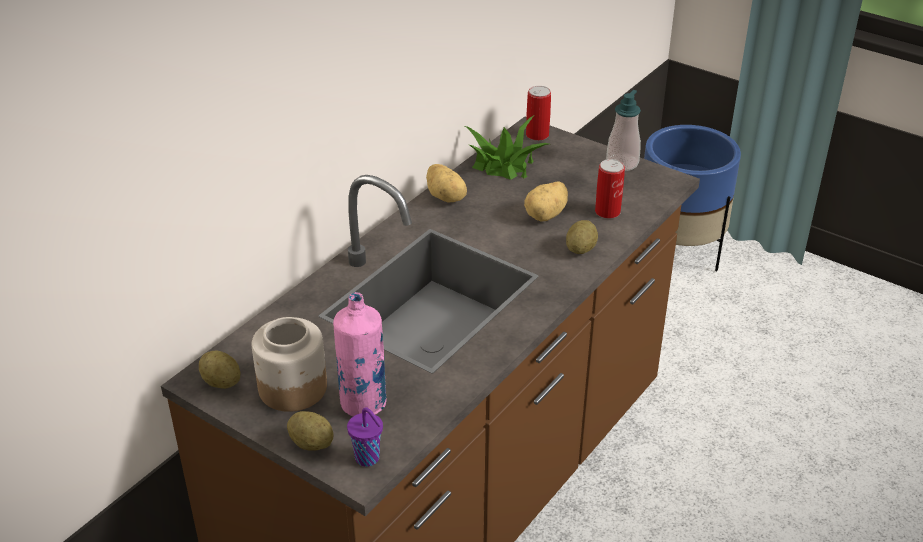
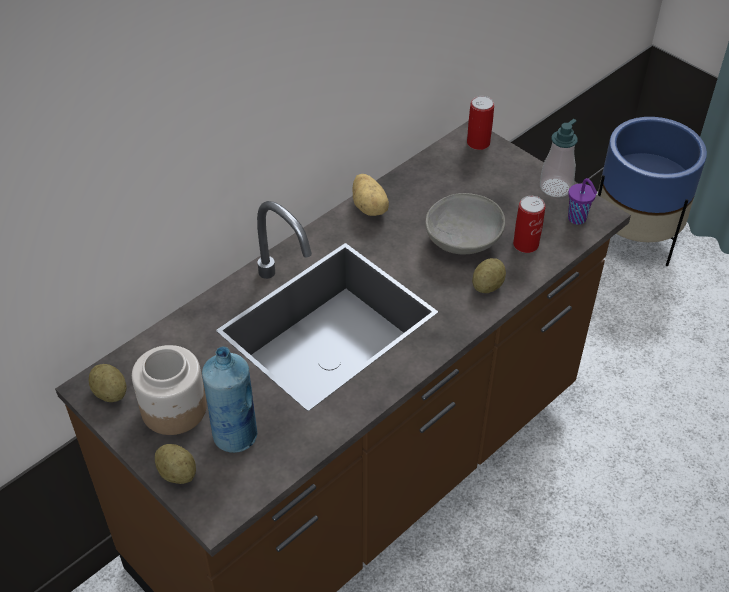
camera: 10 degrees right, 10 degrees up
pink bottle [333,292,387,416] -> blue bottle [202,346,257,453]
purple cup [347,407,383,467] -> purple cup moved to [568,178,597,225]
potted plant [465,116,549,180] -> none
potato [524,182,568,222] -> grey bowl [425,193,505,254]

